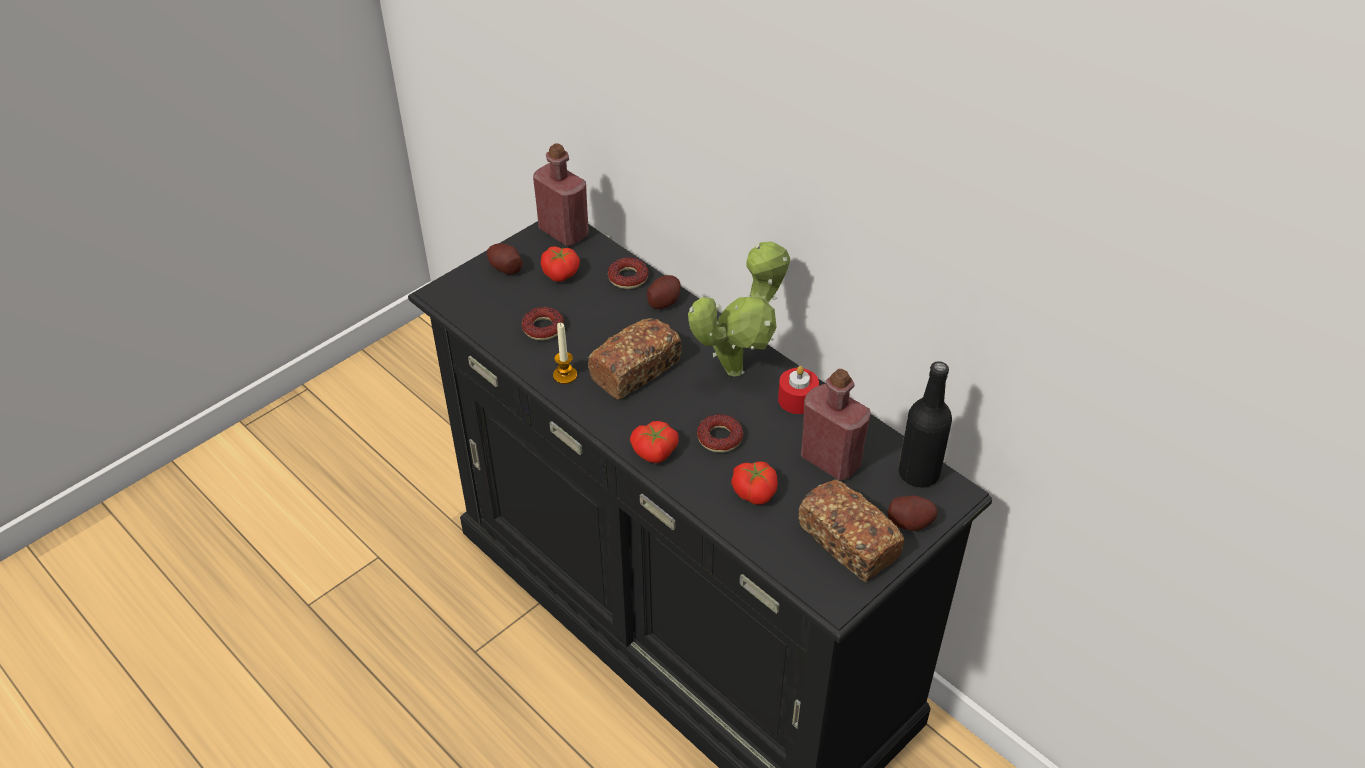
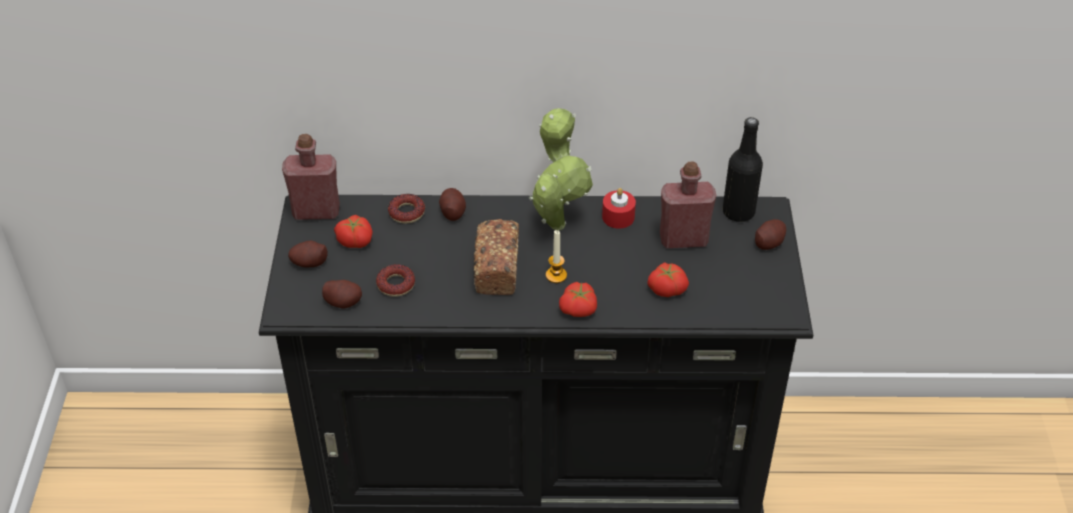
camera: 45 degrees left, 0 degrees up
candle [553,323,577,384] -> candle moved to [546,230,567,283]
donut [697,414,743,453] -> none
bread [798,479,904,582] -> none
none -> potato [322,280,362,308]

